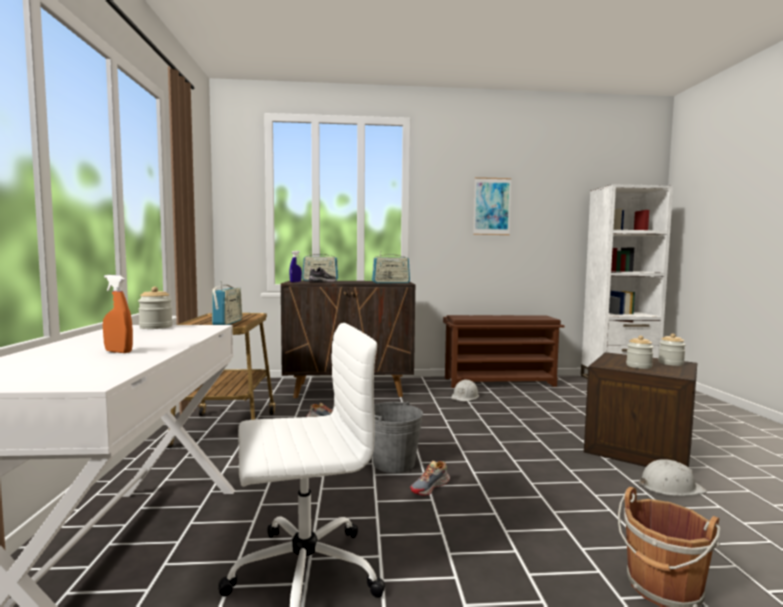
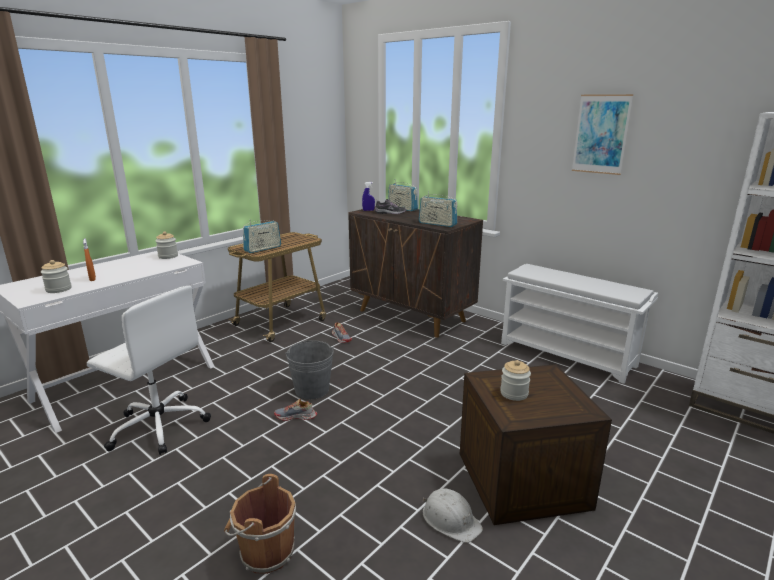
camera: 45 degrees right, 15 degrees up
brown shoe rack [443,315,565,388] -> white shoe rack [501,264,658,384]
white hard hat [451,380,479,401] -> none
jar [658,333,686,366] -> jar moved to [41,260,72,293]

